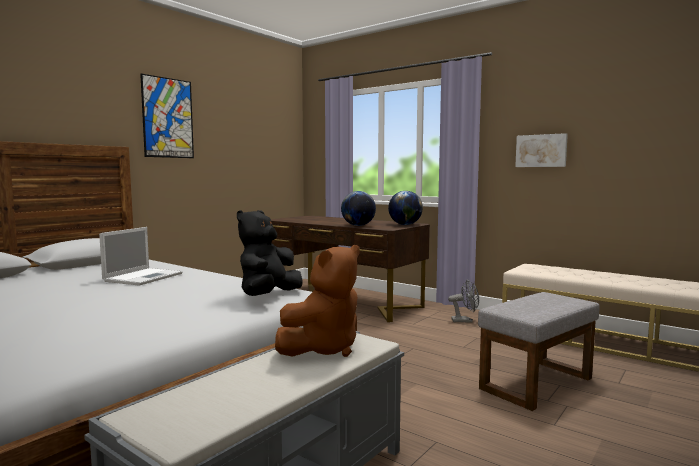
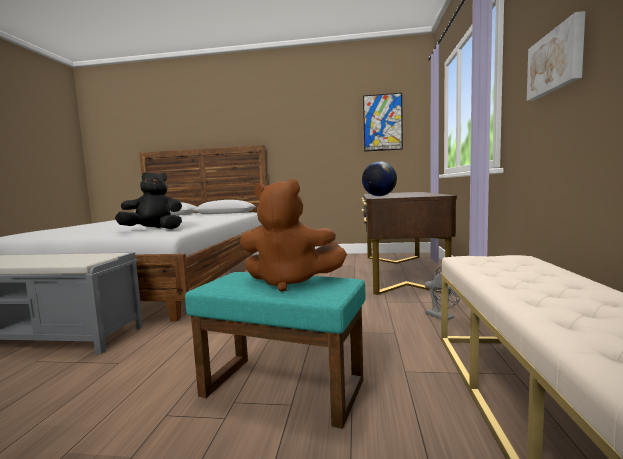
camera: 60 degrees right, 0 degrees up
laptop [99,227,183,286] -> none
picture [140,73,194,158] -> picture moved to [363,93,403,152]
brown plush toy [275,245,360,357] -> brown plush toy moved to [240,179,347,292]
globe [388,191,423,225] -> none
grey ottoman [478,292,600,411] -> turquoise ottoman [185,272,365,429]

